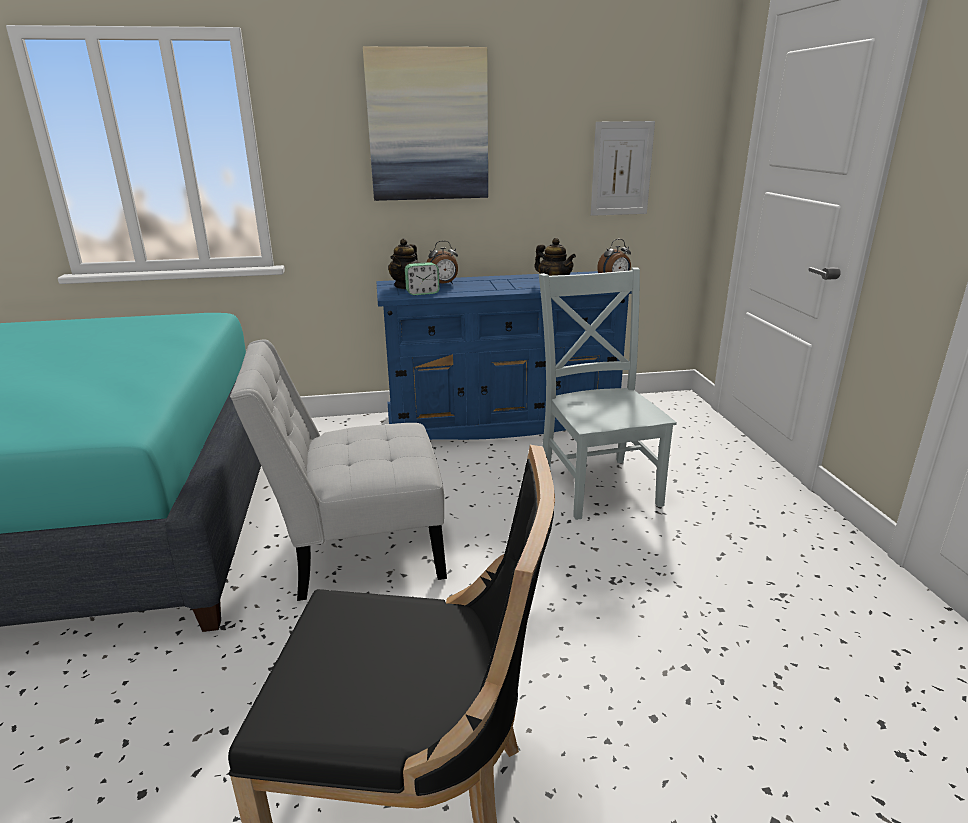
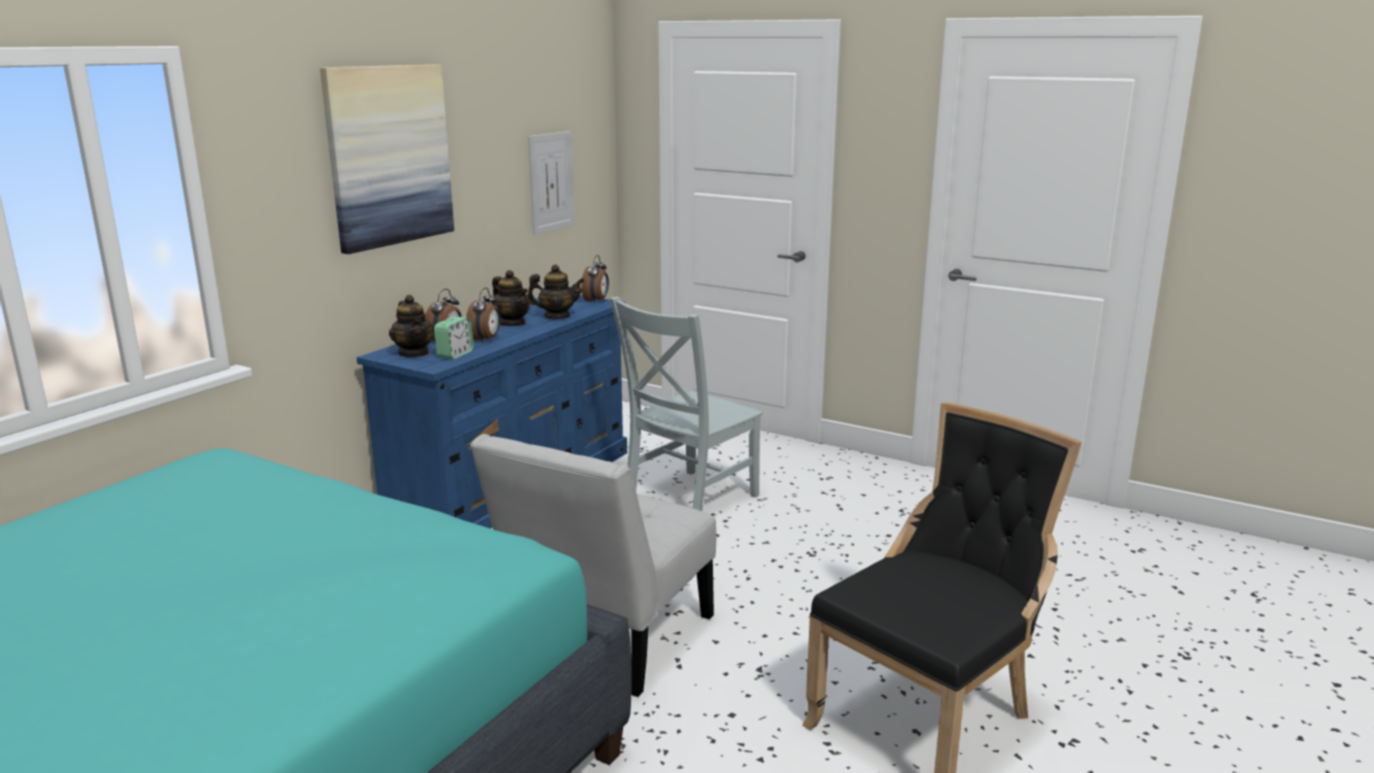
camera: 50 degrees left, 5 degrees down
grey chair [539,267,677,520] -> grey chair turned 75 degrees counterclockwise [610,297,763,511]
none -> alarm clock [466,288,501,343]
none -> teapot [492,270,530,326]

